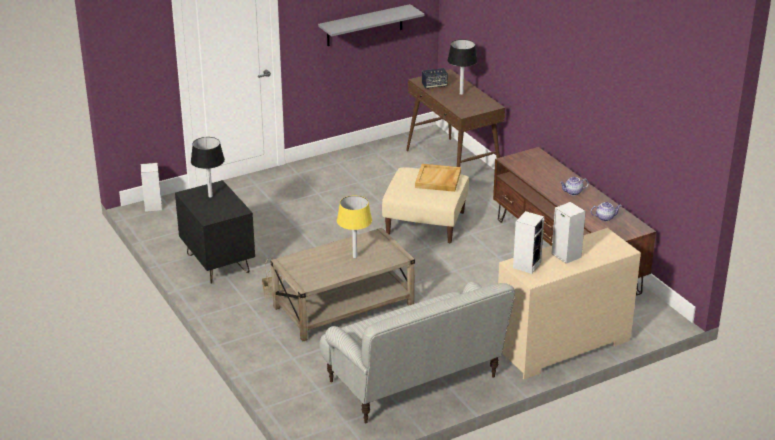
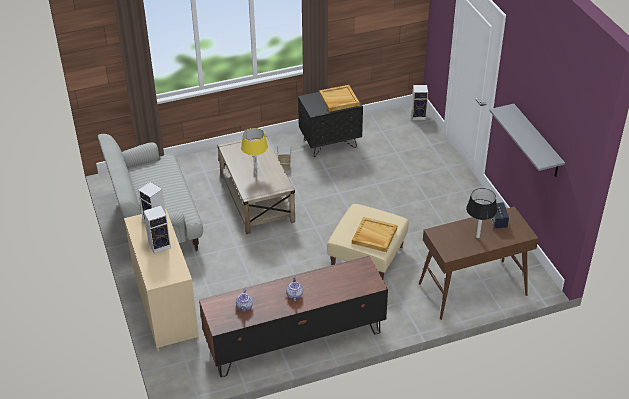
camera: 100 degrees right, 10 degrees up
black table lamp [191,137,225,198] -> beige tray [319,85,359,112]

